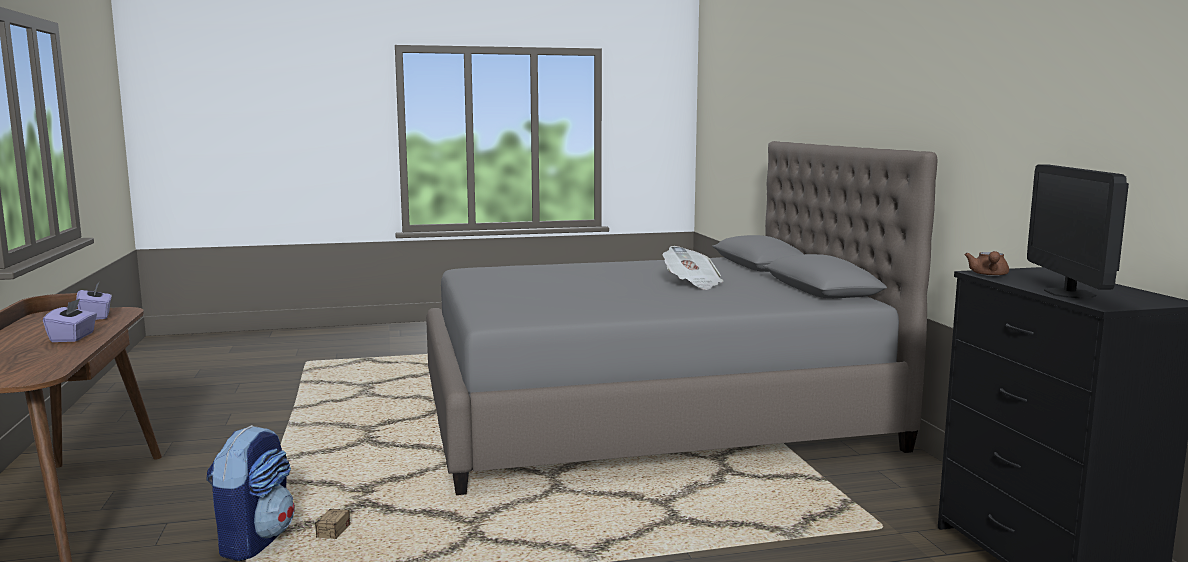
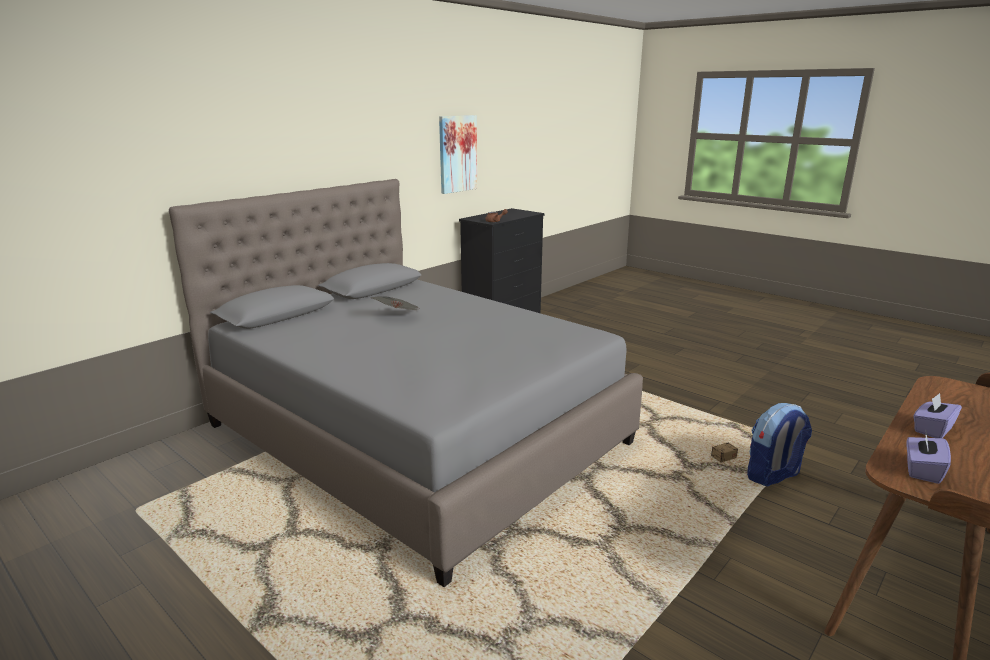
camera: 125 degrees left, 10 degrees up
monitor [1027,164,1129,299] -> none
none -> picture [439,115,477,194]

